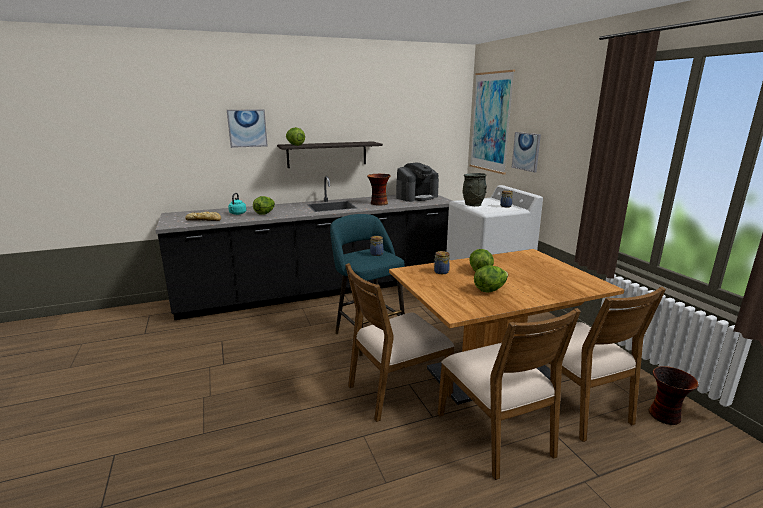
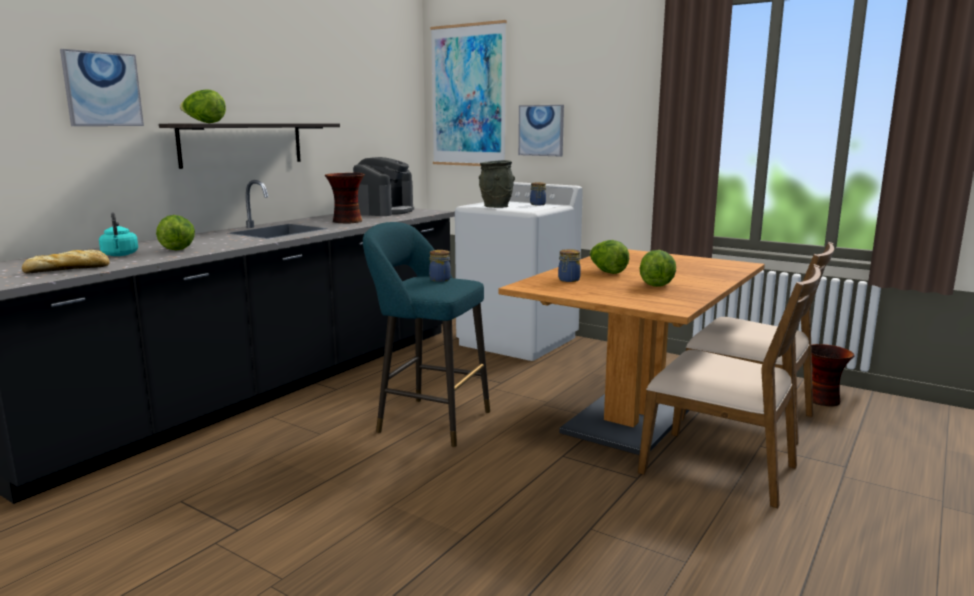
camera: 35 degrees left, 5 degrees down
brown chair [345,263,454,422] -> none

